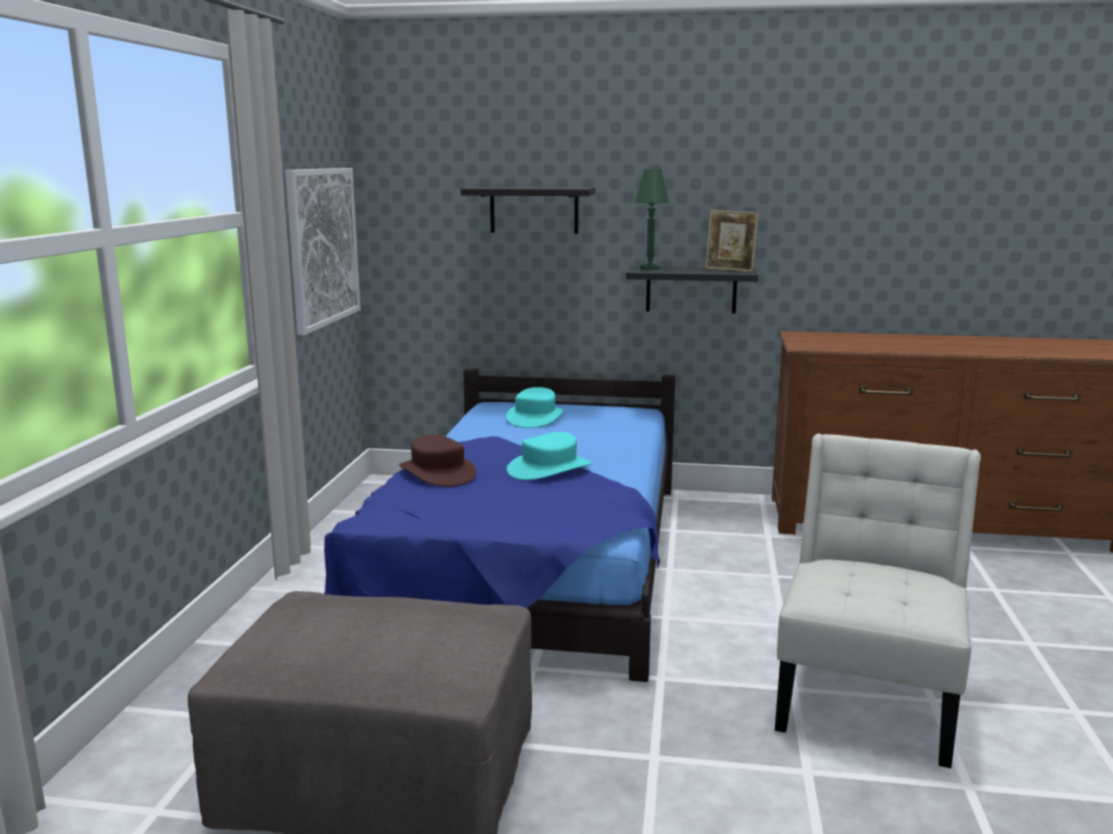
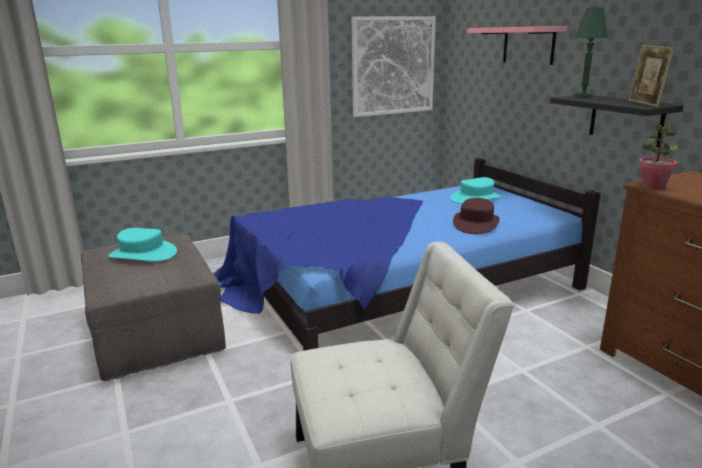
camera: 55 degrees right, 5 degrees up
brown hat [399,435,477,487] -> brown hat moved to [453,198,500,234]
black shelf [461,187,595,234] -> pink shelf [467,26,568,65]
turquoise hat [507,432,591,480] -> turquoise hat moved to [108,228,177,261]
none -> potted plant [639,123,678,190]

